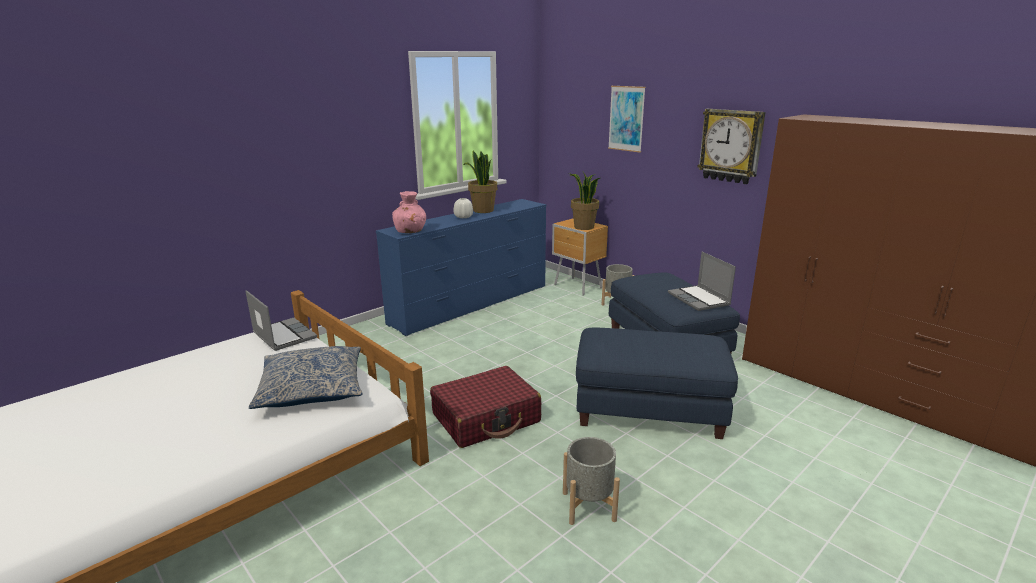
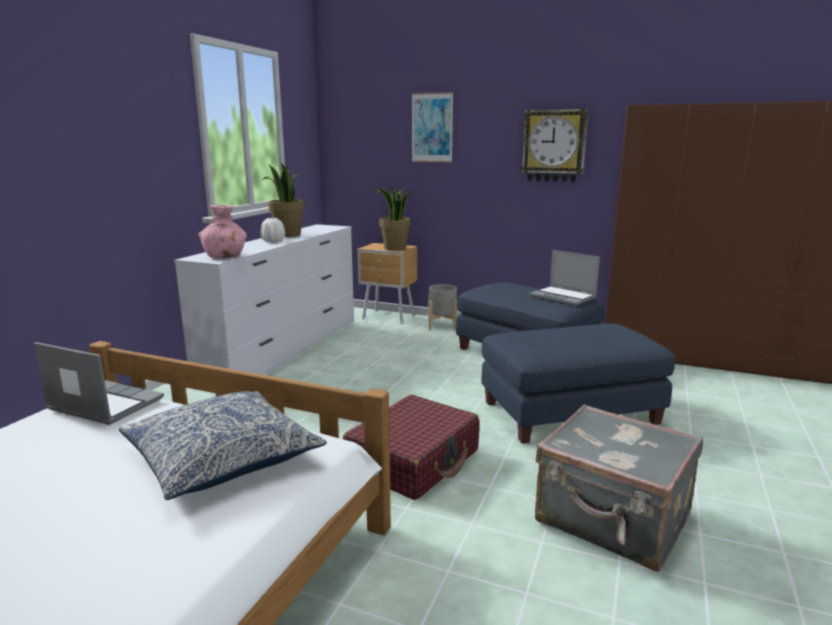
camera: 25 degrees left, 5 degrees down
blue dresser [376,199,547,336] -> white dresser [174,224,354,375]
grey planter [563,437,620,525] -> grey suitcase [535,404,703,572]

